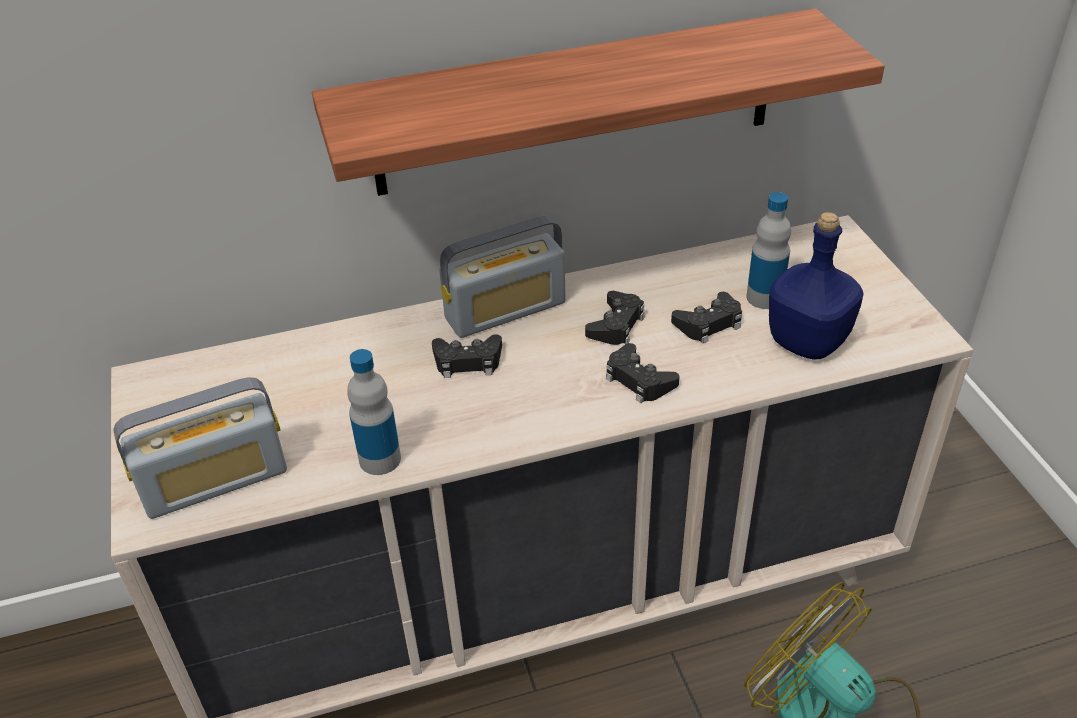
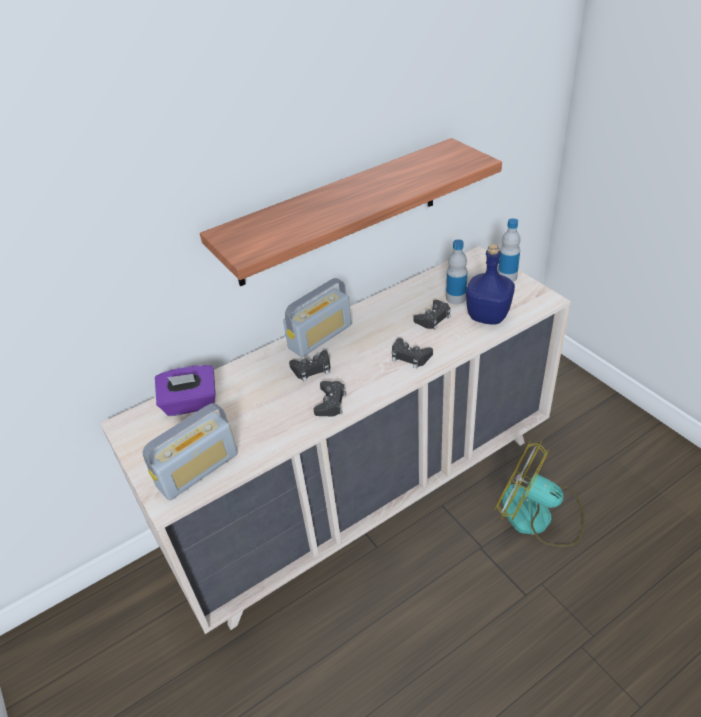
camera: 15 degrees left, 0 degrees up
bottle [347,349,401,475] -> bottle moved to [498,218,520,282]
black game controller [585,291,645,345] -> black game controller moved to [314,381,346,416]
none -> purple tissue box [155,365,216,416]

